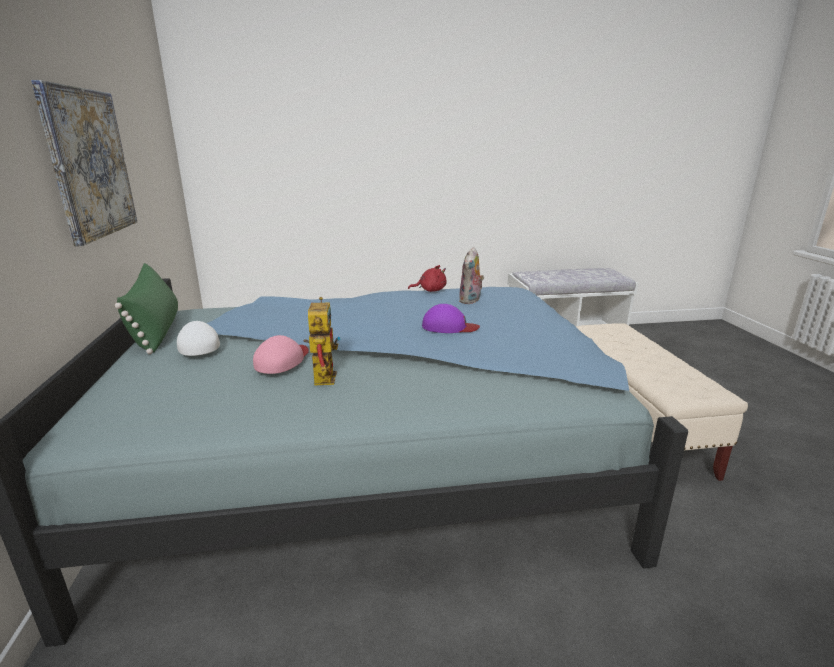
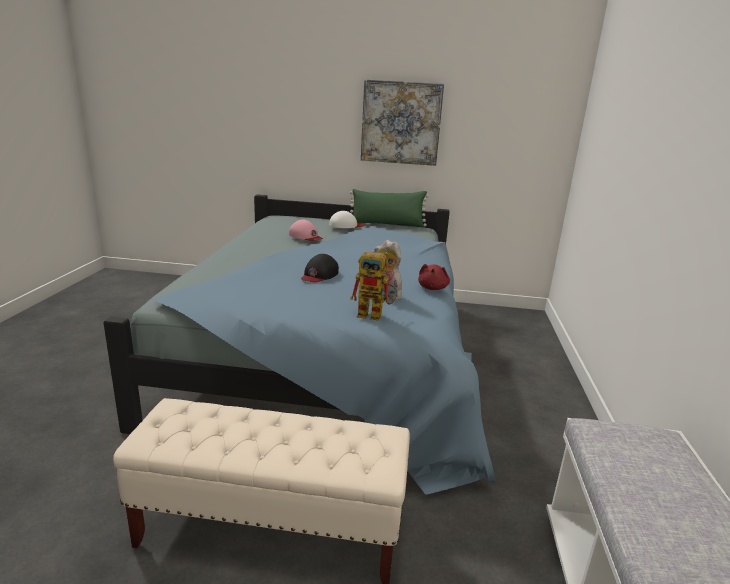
camera: 105 degrees right, 0 degrees up
toy robot [303,297,340,385] -> toy robot moved to [350,251,397,321]
purple cap [422,304,480,333] -> black cap [301,254,339,282]

